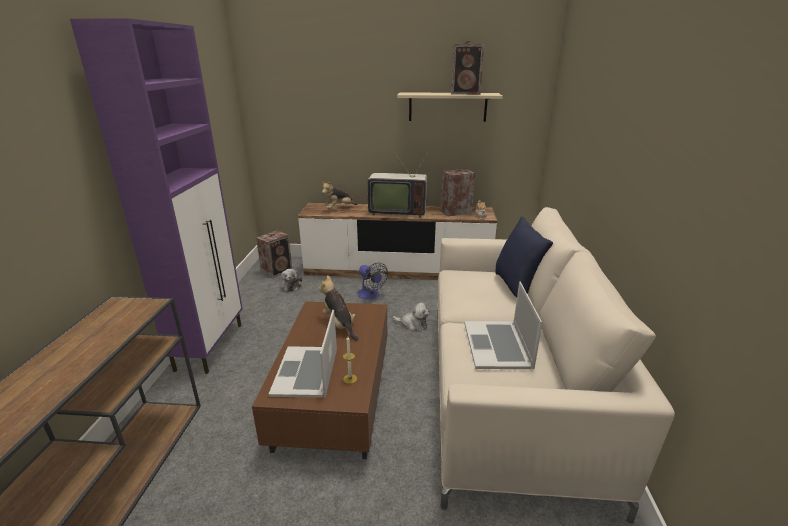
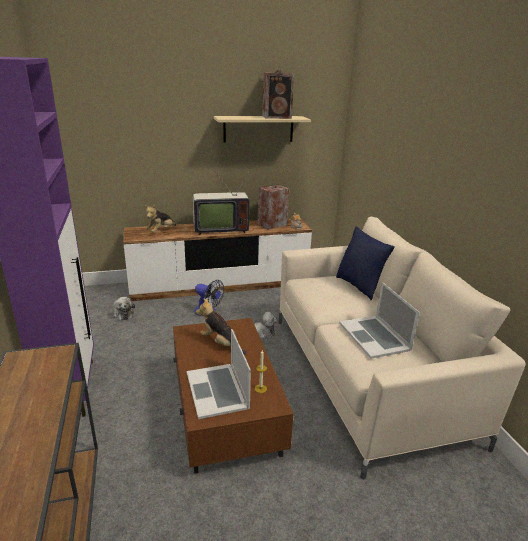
camera: 20 degrees left, 0 degrees up
speaker [256,231,292,278] -> none

